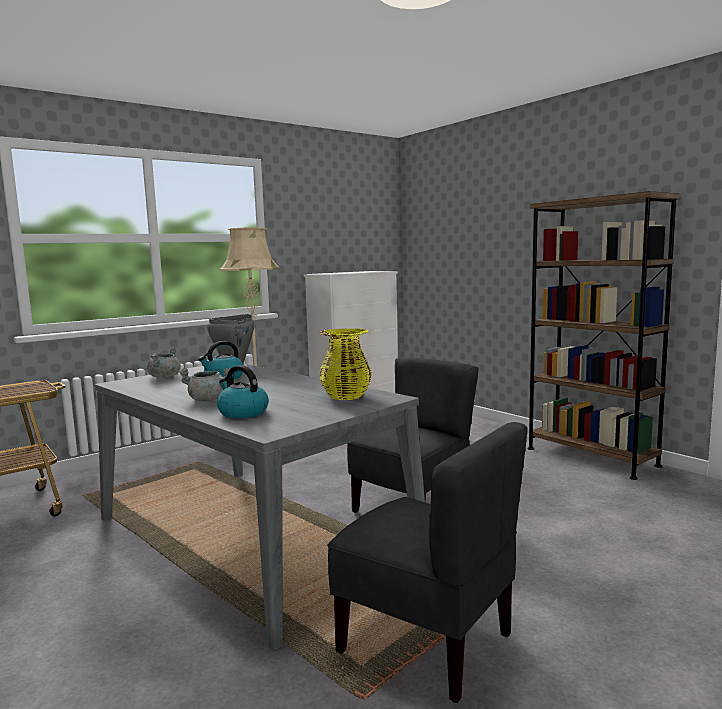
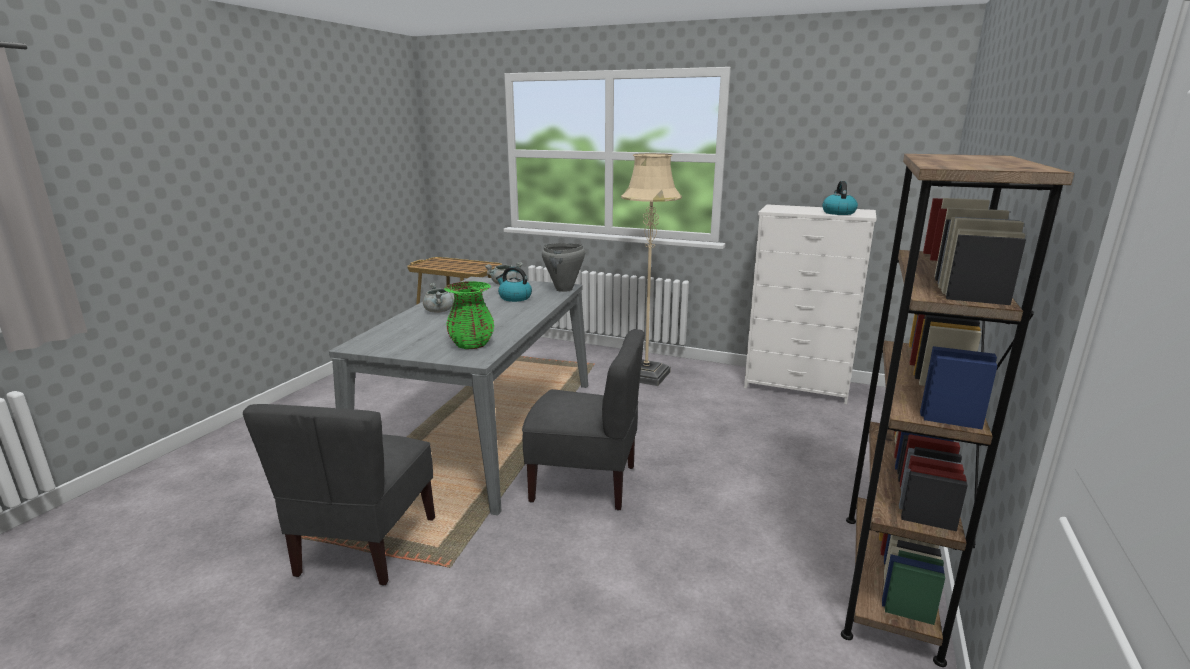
camera: 60 degrees right, 10 degrees up
kettle [217,365,269,418] -> kettle moved to [822,181,858,215]
yellow vase [319,328,371,400] -> green vase [444,281,494,349]

